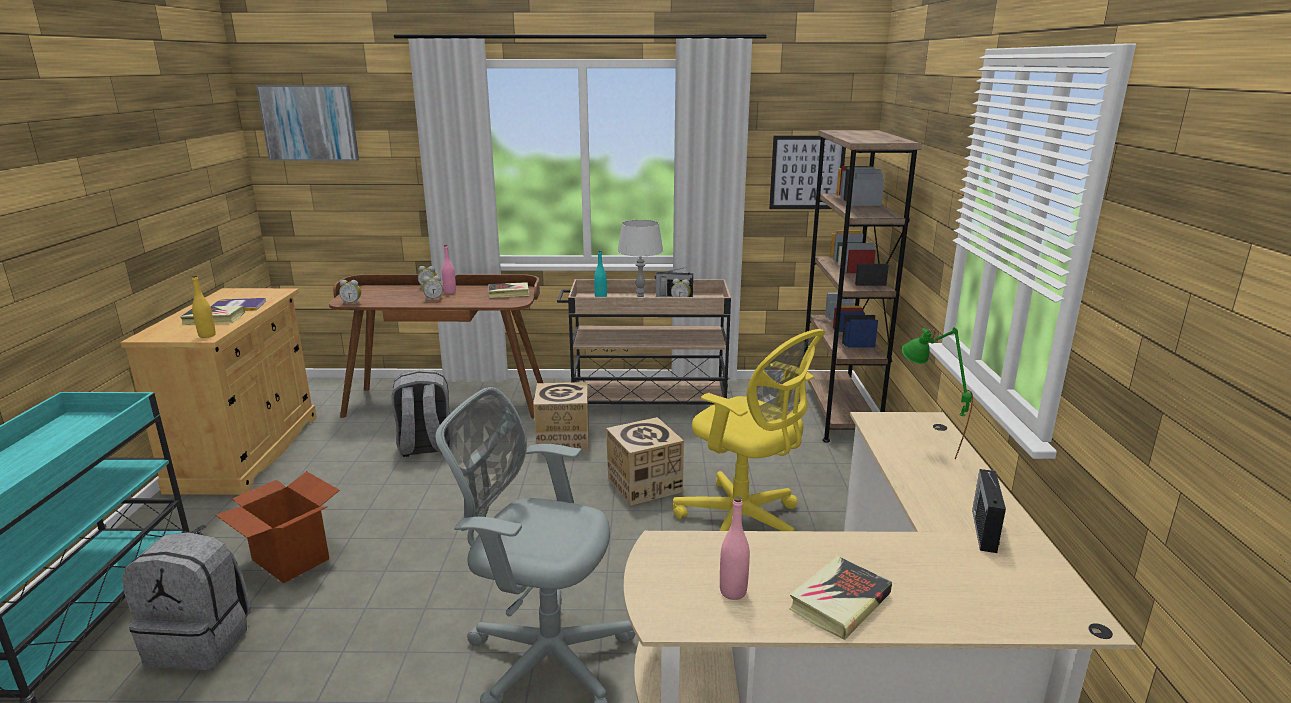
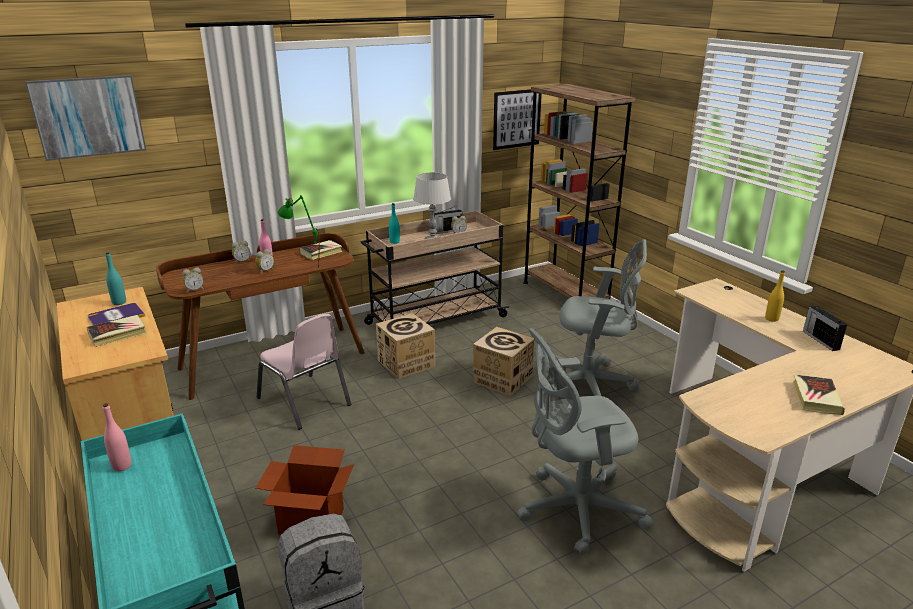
camera: 30 degrees left, 5 degrees up
yellow bottle [192,276,216,338] -> yellow bottle moved to [765,271,785,322]
grey backpack [391,370,451,457] -> pink chair [257,314,351,430]
yellow office chair [673,329,825,531] -> grey office chair [551,239,647,396]
pink bottle [720,497,750,600] -> pink bottle moved to [103,403,132,471]
green table lamp [902,327,973,459] -> green table lamp moved to [277,195,320,268]
none -> turquoise bottle [105,252,126,305]

